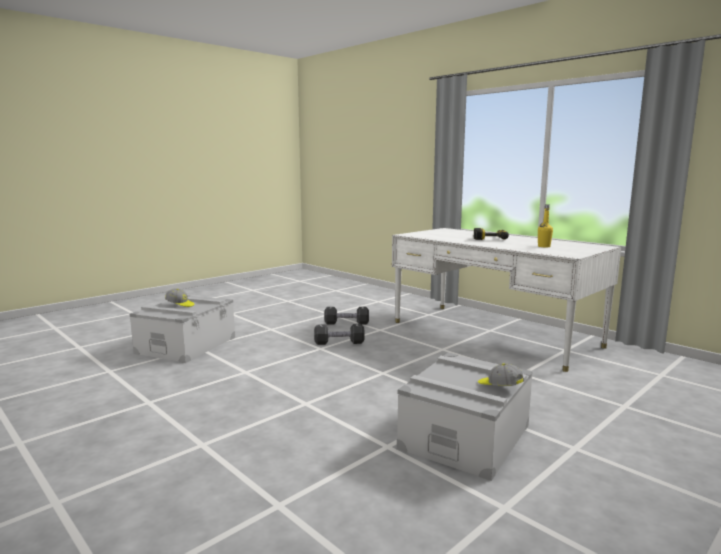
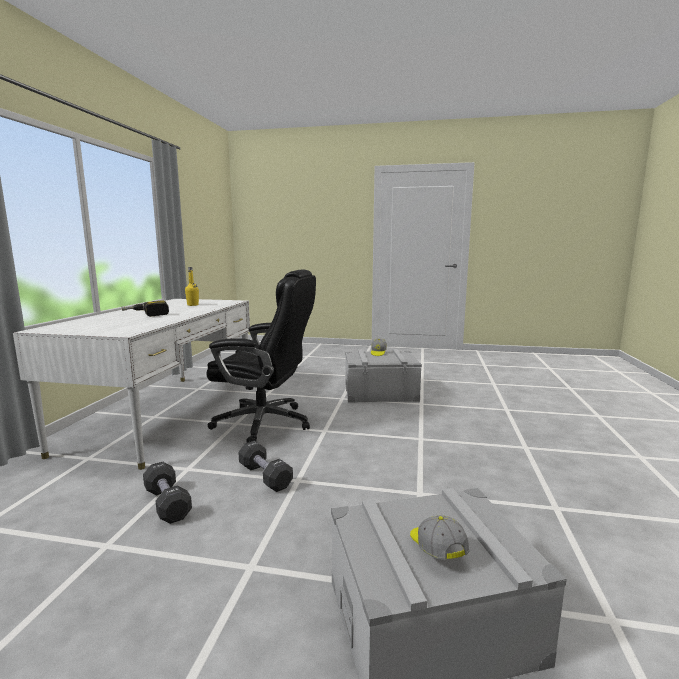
camera: 125 degrees left, 0 degrees up
none -> black office chair [206,269,316,442]

